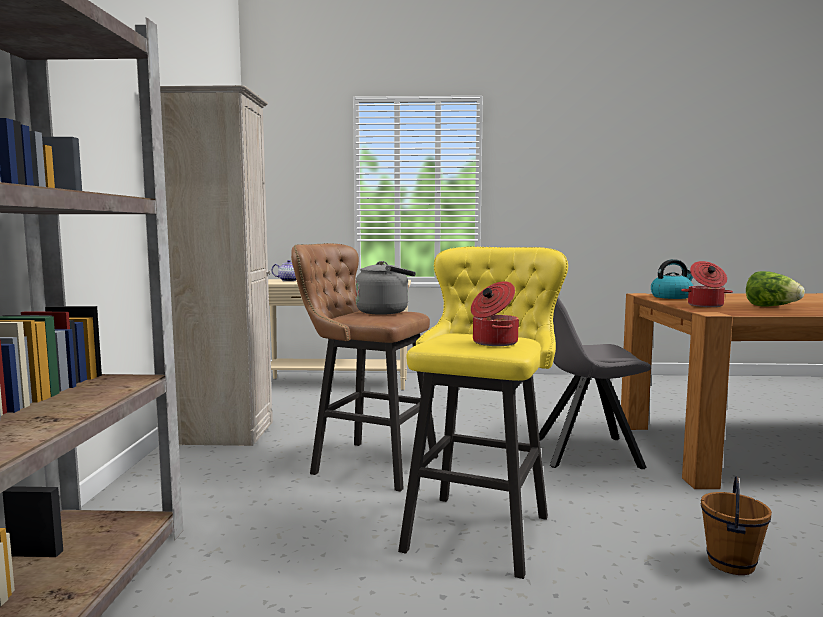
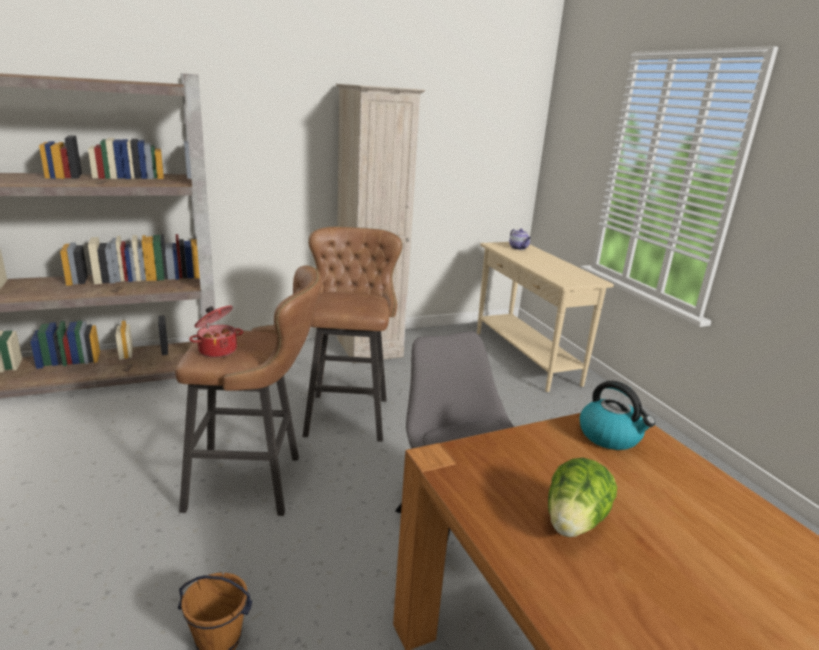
camera: 65 degrees right, 15 degrees up
grey kettle [355,261,416,315] -> none
yellow stool [398,246,568,579] -> brown stool [175,265,322,516]
cooking pot [681,261,733,307] -> none

